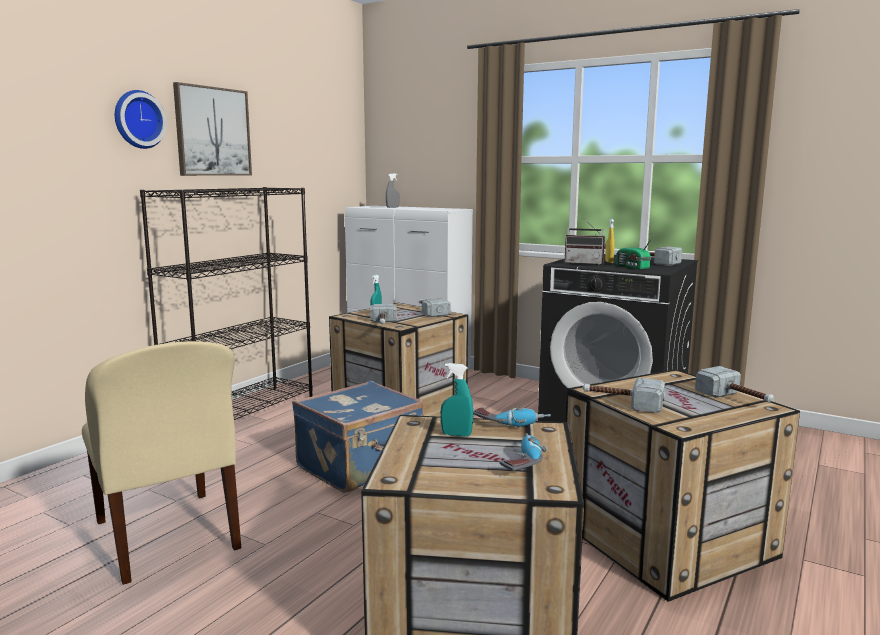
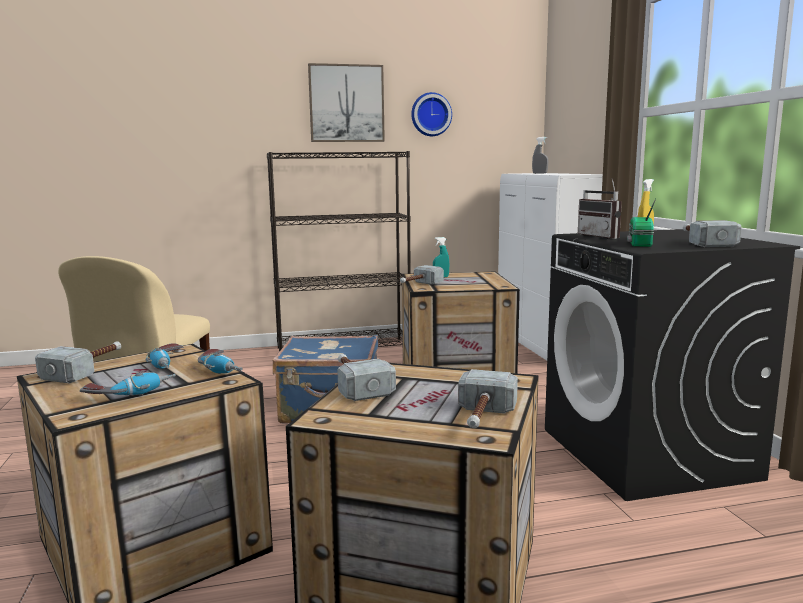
camera: 45 degrees right, 0 degrees up
wall clock [115,90,167,149] -> wall clock moved to [411,92,452,136]
hammer [419,299,451,317] -> hammer moved to [35,341,121,384]
turquoise spray bottle [441,363,473,437] -> power drill [145,343,183,369]

